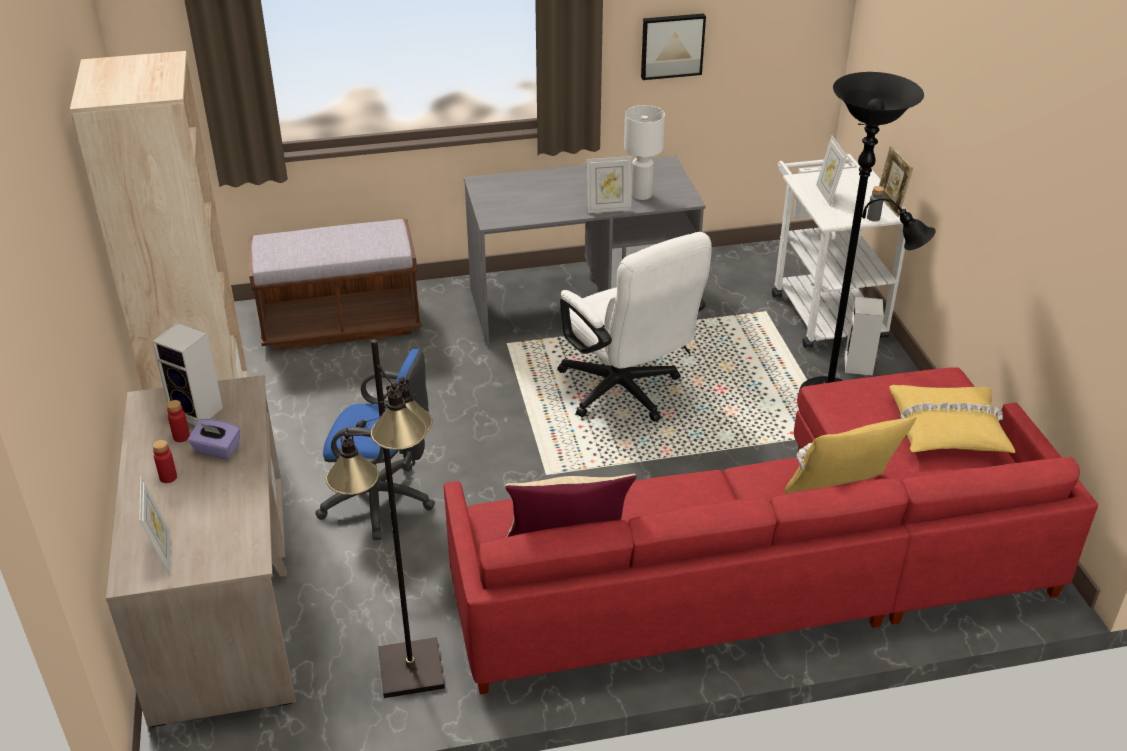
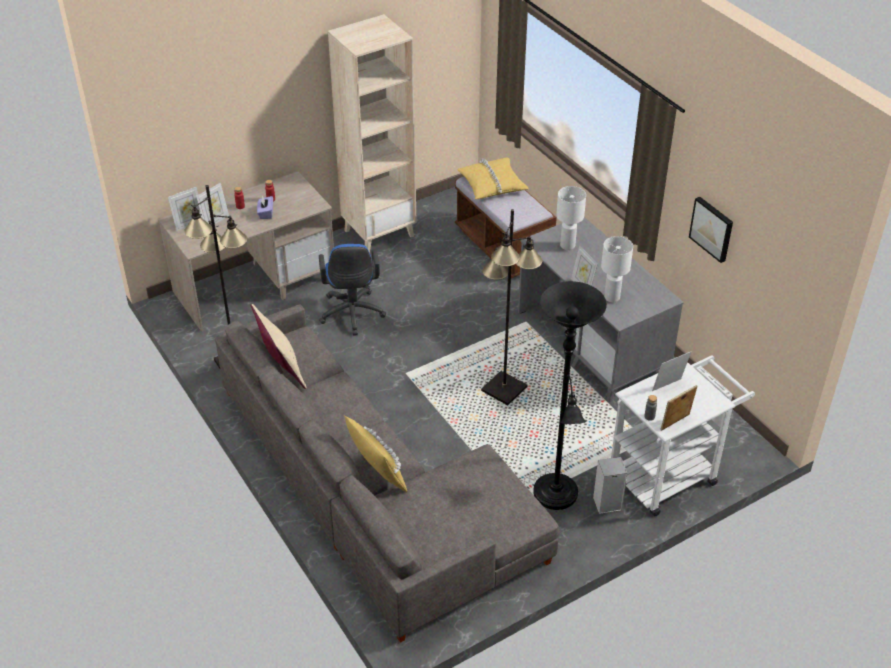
camera: 70 degrees right, 5 degrees up
speaker [152,323,223,426] -> none
red sofa [444,367,1098,694] -> grey sofa [215,304,560,643]
white office chair [557,232,712,422] -> black floor lamp [481,209,543,405]
yellow pillow [889,385,1015,453] -> yellow pillow moved to [457,158,529,199]
none -> picture frame [196,183,229,224]
none -> white table lamp [556,186,586,250]

